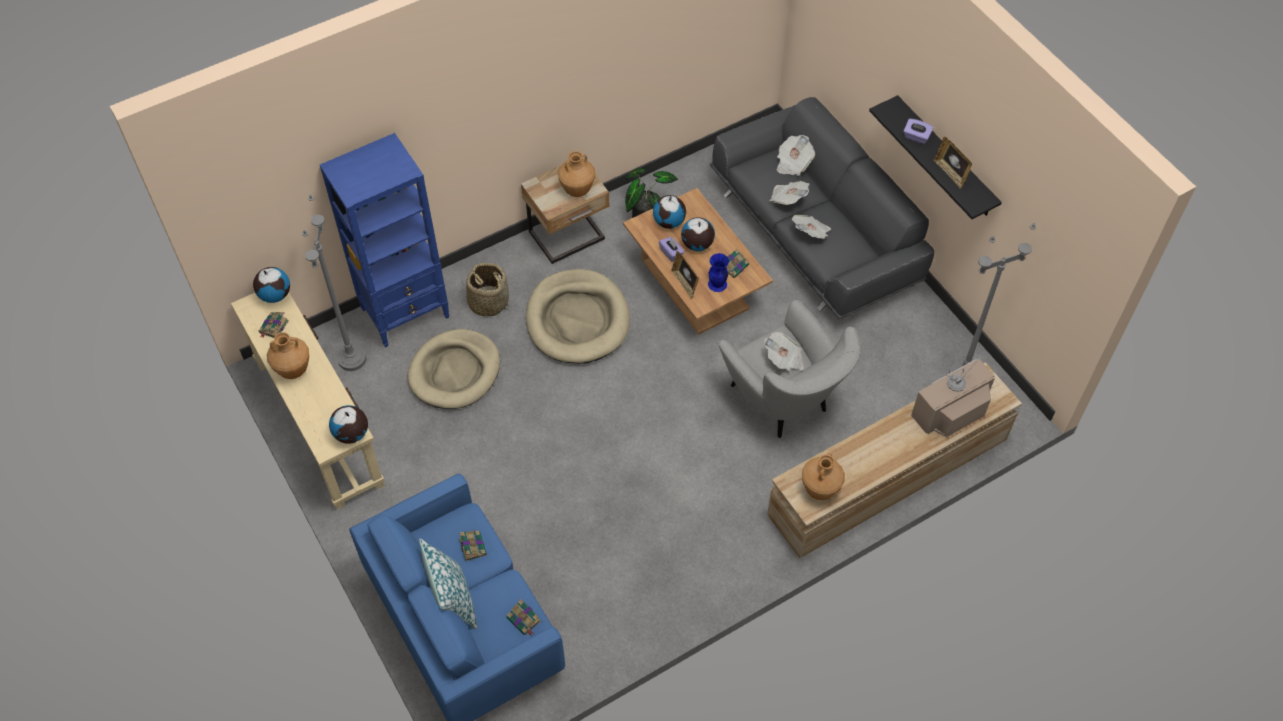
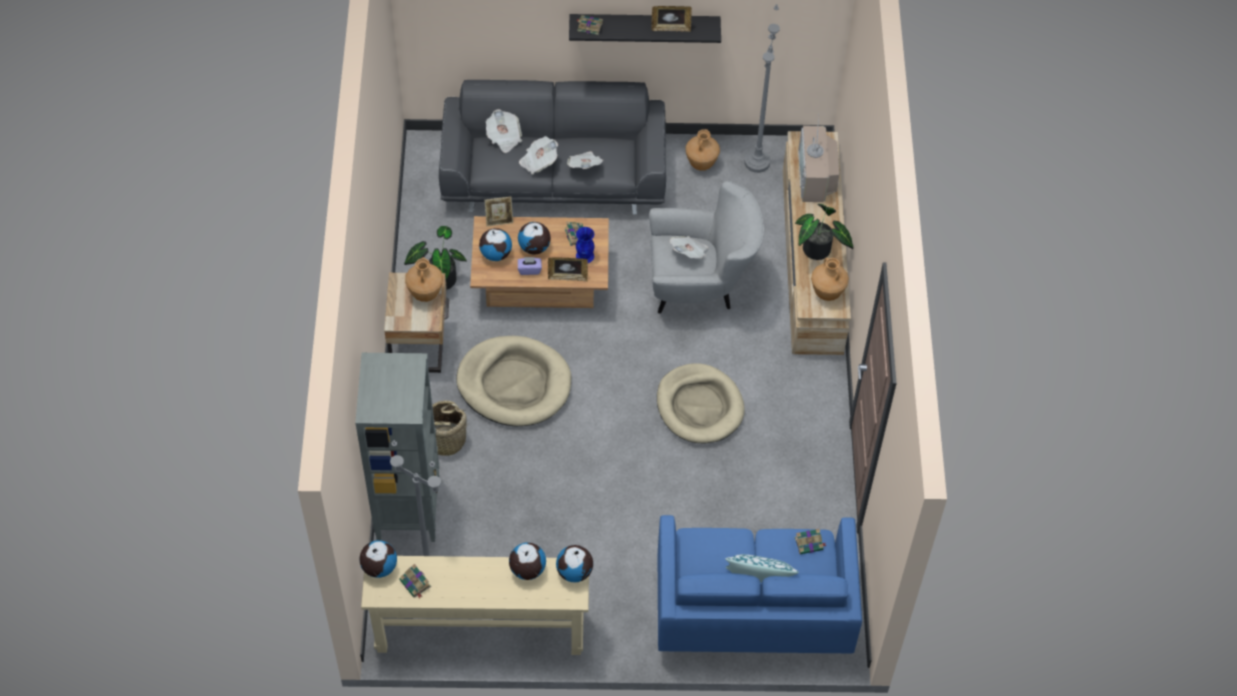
camera: 60 degrees left, 0 degrees up
brown vase [267,332,309,379] -> brown vase moved to [686,129,720,171]
blue bookcase [320,133,450,347] -> grey bookcase [355,353,440,542]
beige dog bed [408,329,500,409] -> beige dog bed moved to [657,363,745,443]
book [459,530,487,562] -> book moved to [577,15,603,35]
purple tissue box [904,119,933,144] -> none
none -> picture frame [484,197,513,227]
none -> globe [509,542,546,580]
none -> potted plant [795,204,853,260]

